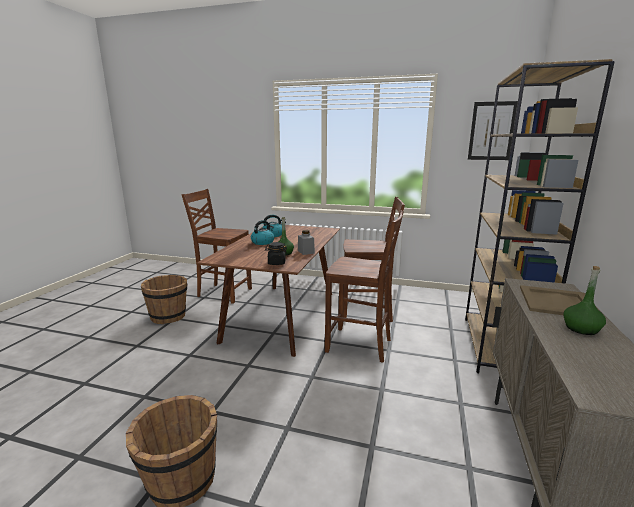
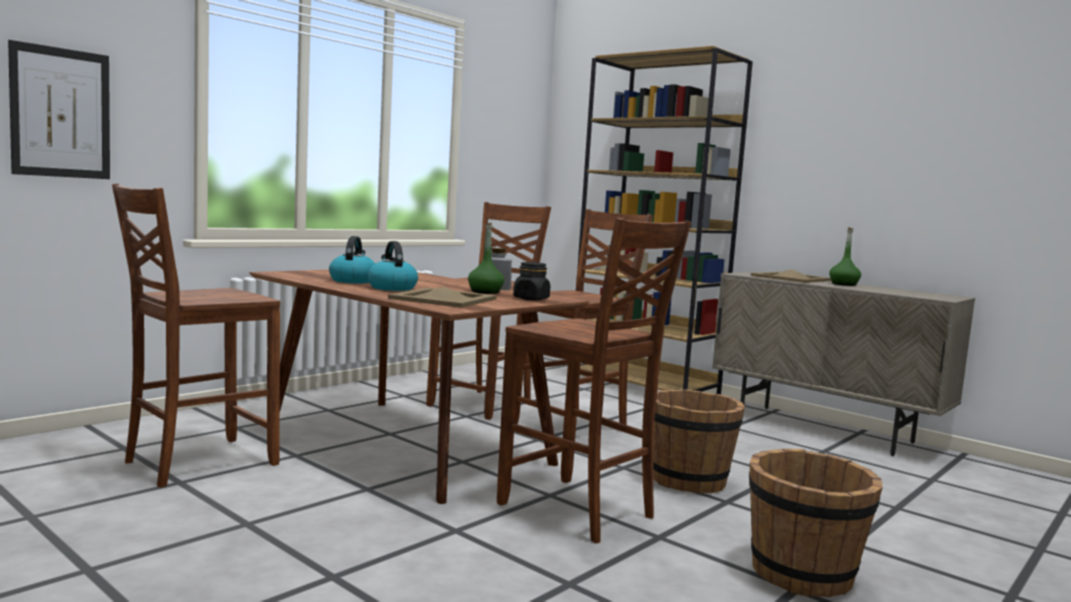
camera: 65 degrees left, 10 degrees down
brown bucket [141,275,187,324] -> brown bucket moved to [653,389,745,493]
picture [468,101,518,160] -> picture moved to [8,40,110,179]
none -> beige tray [388,287,497,308]
none -> brown chair [497,218,691,544]

